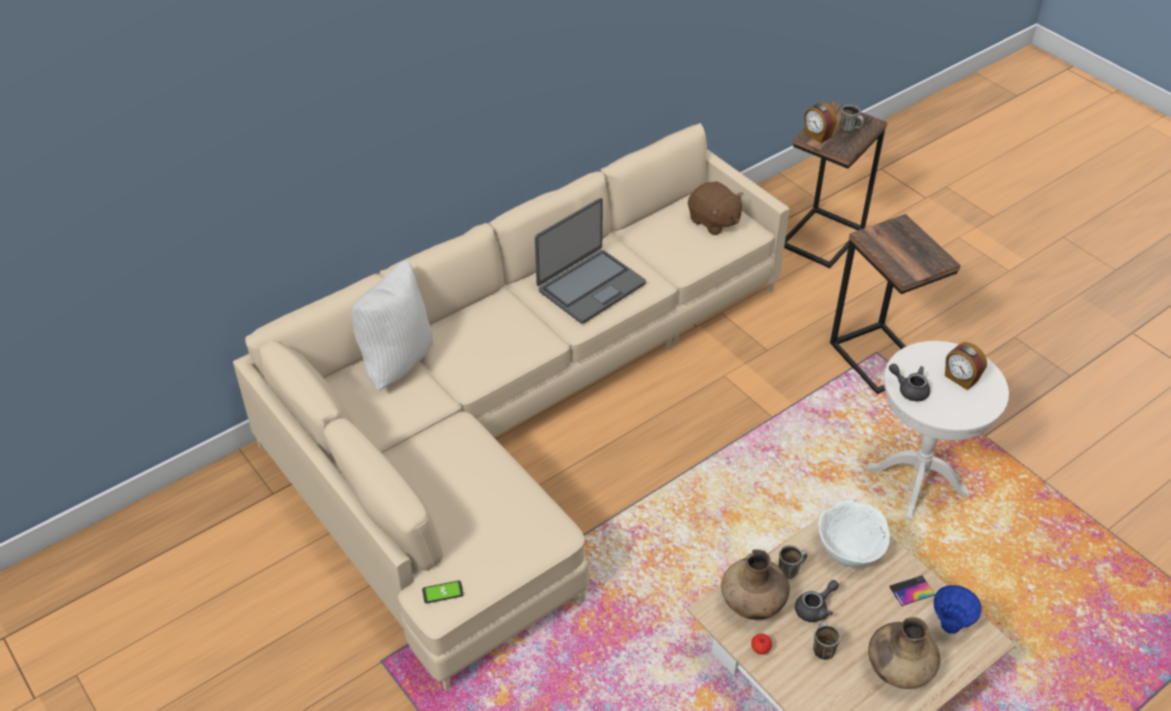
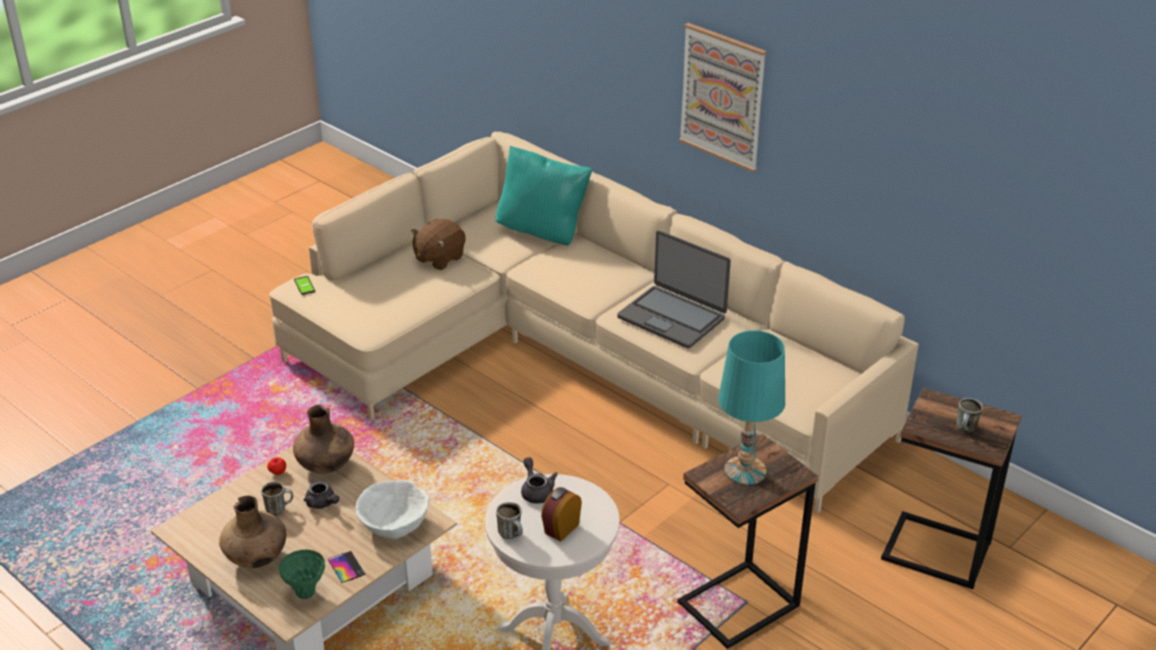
camera: 80 degrees right, 10 degrees down
white pillow [352,260,433,391] -> turquoise pillow [495,146,593,245]
brown plush toy [688,181,743,235] -> brown plush toy moved to [411,219,466,270]
mug [778,545,807,579] -> mug moved to [496,502,523,539]
alarm clock [804,102,836,143] -> none
grey teapot [889,364,930,401] -> grey teapot turned 45 degrees counterclockwise [521,457,558,504]
blue vase [934,585,982,634] -> green vase [279,550,325,599]
none -> picture [679,23,767,172]
none -> turquoise table lamp [718,330,785,485]

